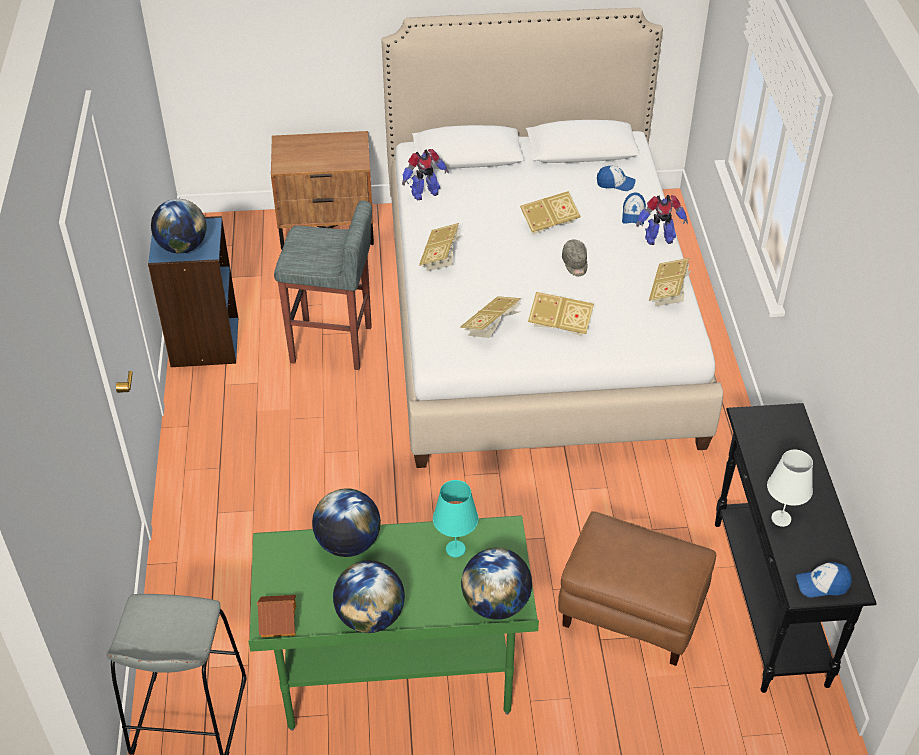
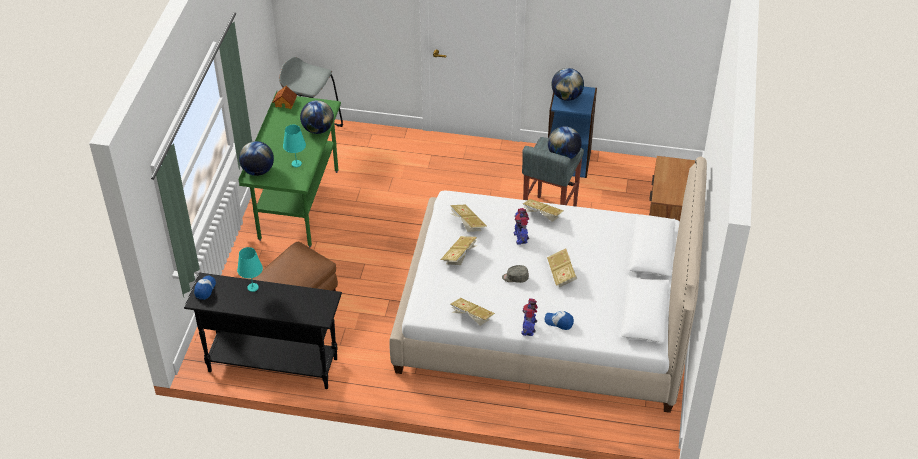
camera: 105 degrees right, 0 degrees up
globe [333,560,405,633] -> globe moved to [548,126,582,159]
toy robot [402,149,449,200] -> toy robot moved to [513,208,529,245]
cap [597,166,636,191] -> none
white table lamp [767,450,813,527] -> turquoise table lamp [237,247,263,292]

